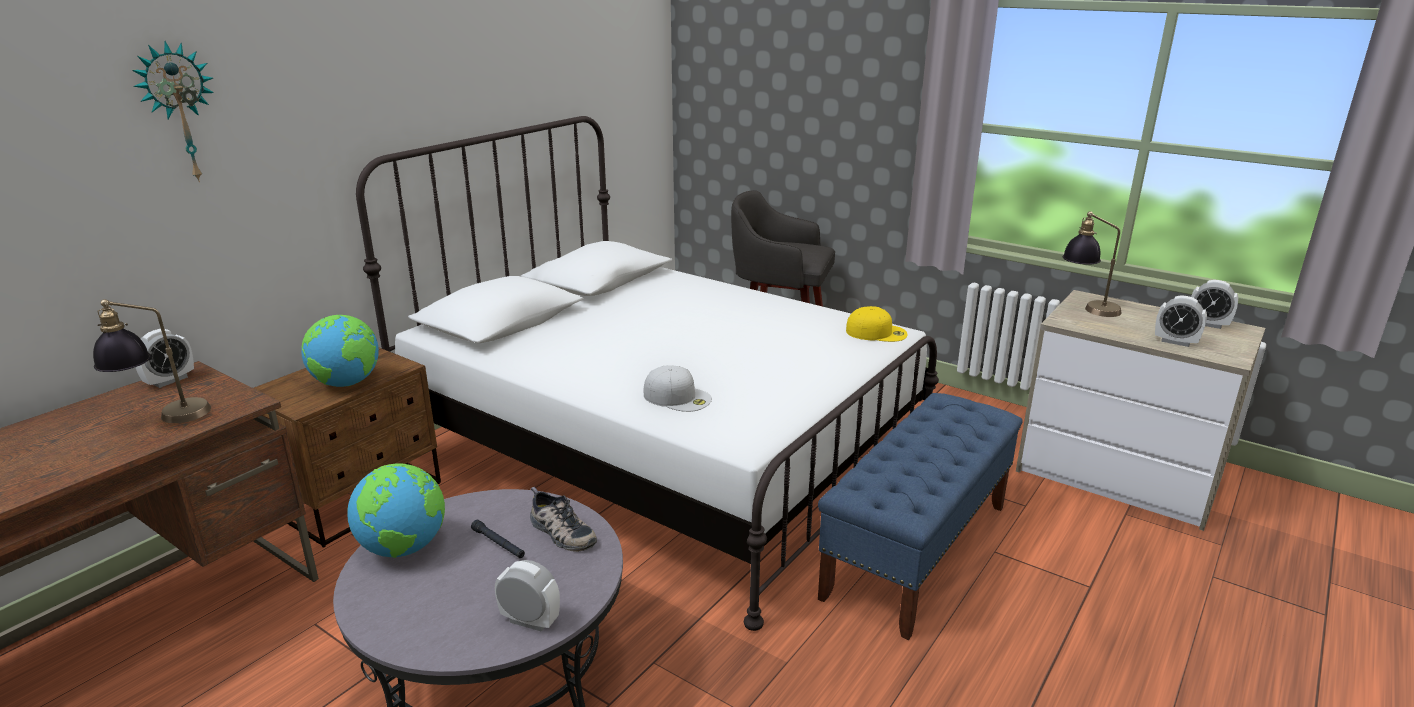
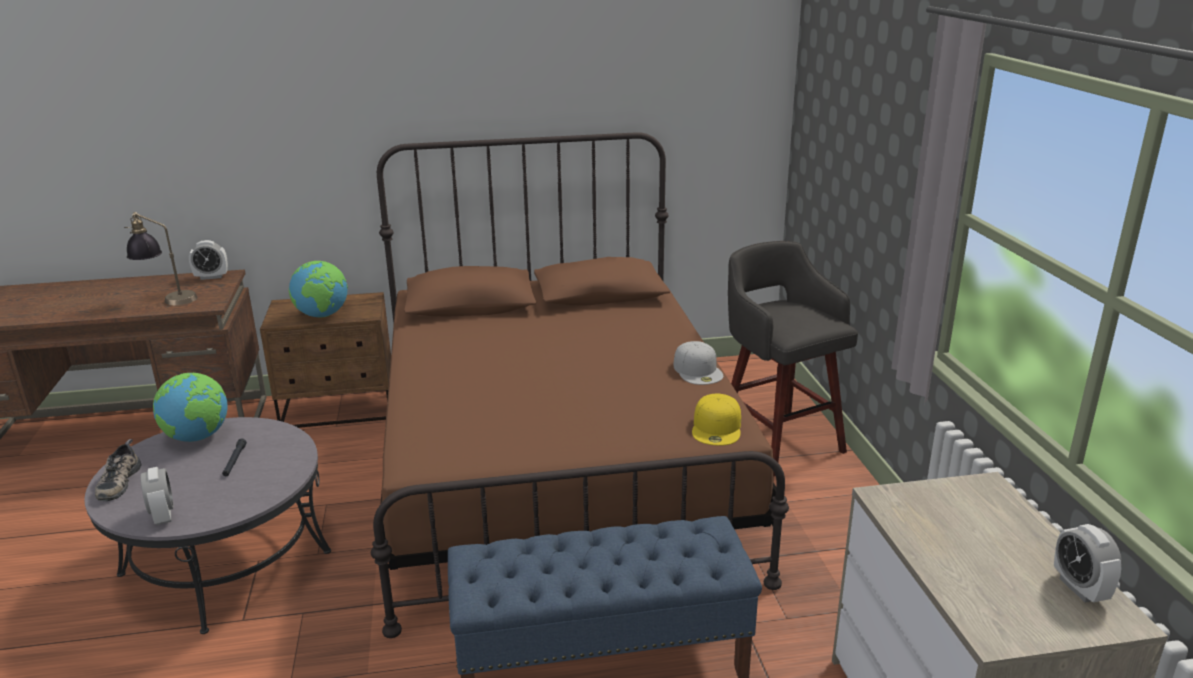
camera: 45 degrees right, 0 degrees up
wall clock [132,41,214,182] -> none
white bed [356,116,939,631] -> brown bed [371,132,789,638]
shoe [530,487,597,552] -> shoe moved to [95,439,142,501]
white cap [644,365,712,412] -> white cap moved to [674,341,723,385]
yellow cap [846,306,908,342] -> yellow cap turned 45 degrees clockwise [692,394,741,446]
table lamp [1063,211,1121,317] -> none
alarm clock [1155,295,1207,347] -> none

